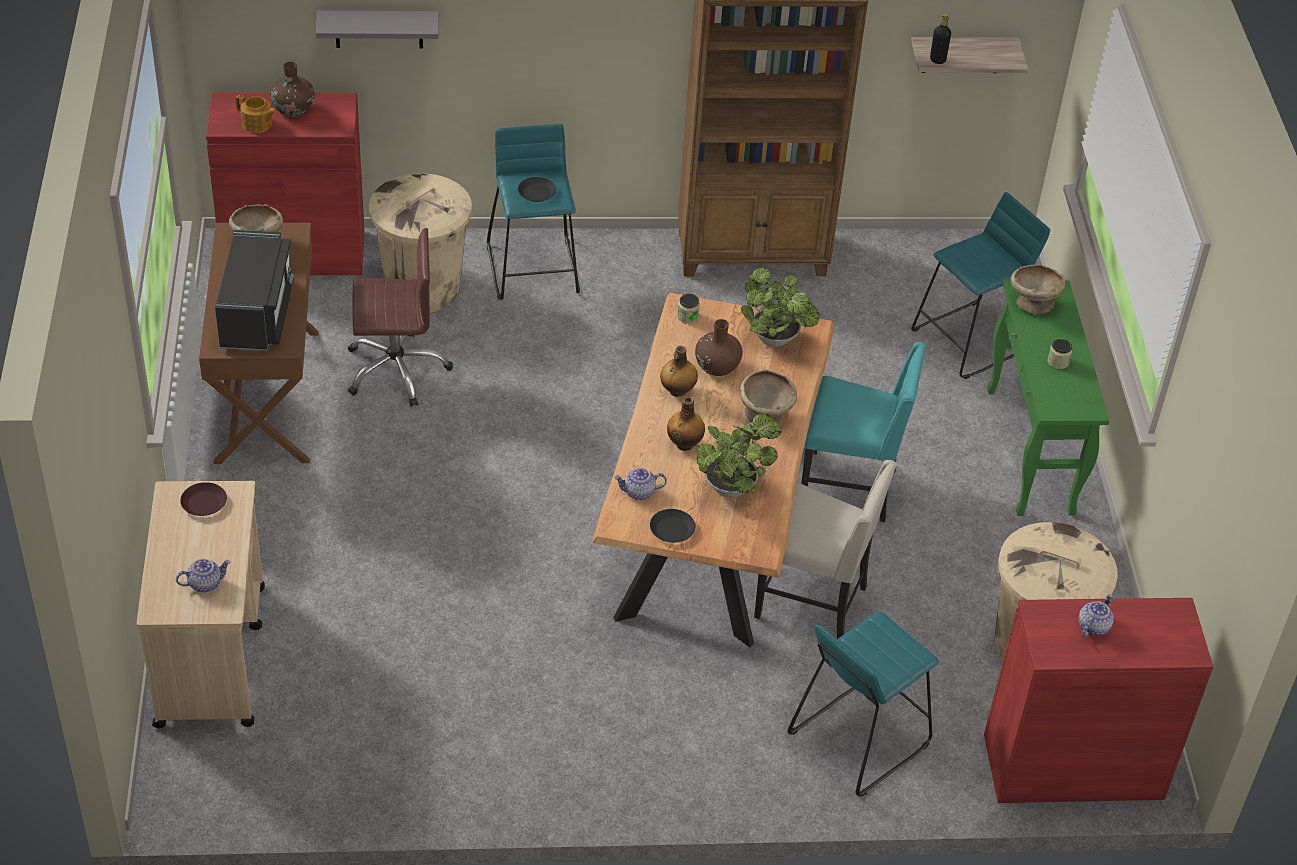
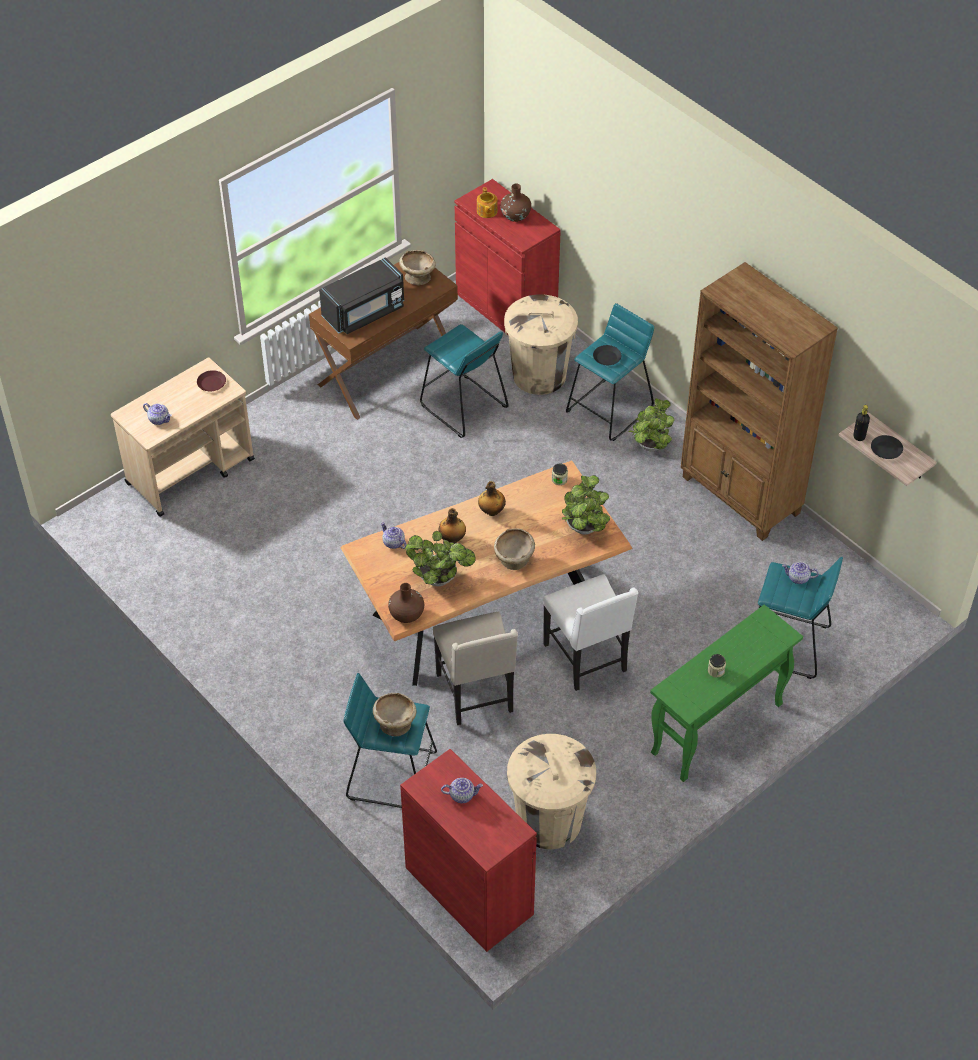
camera: 55 degrees right, 5 degrees up
grey shelf [316,11,439,49] -> none
brown office chair [348,228,453,407] -> turquoise stool [420,324,508,438]
black plate [650,509,695,543] -> black plate moved to [871,435,903,459]
brown vase [695,319,743,376] -> brown vase moved to [388,583,424,623]
turquoise chair [801,342,926,523] -> white chair [543,574,638,691]
beige bowl [1010,264,1065,314] -> beige bowl moved to [373,693,416,736]
none -> potted plant [628,398,674,451]
none -> teapot [782,562,819,584]

